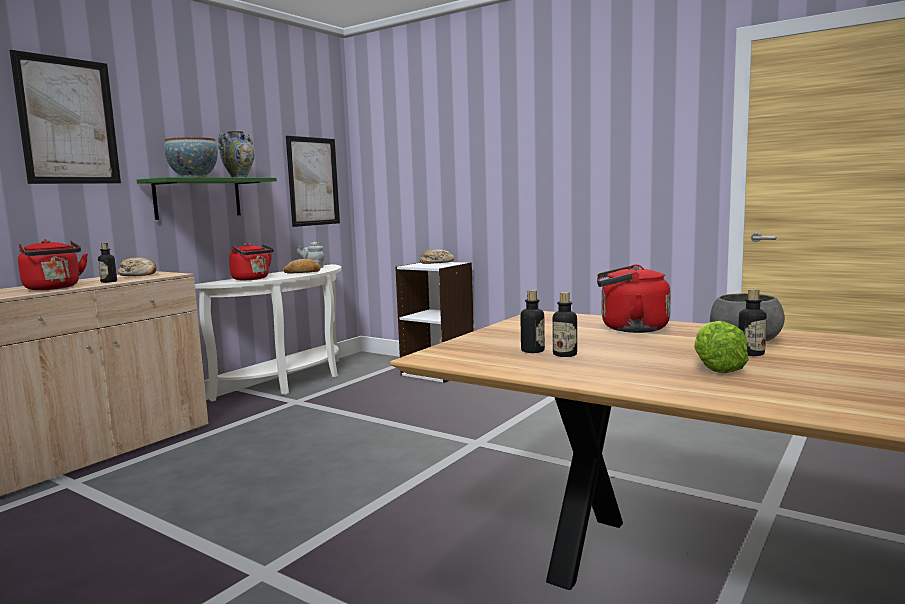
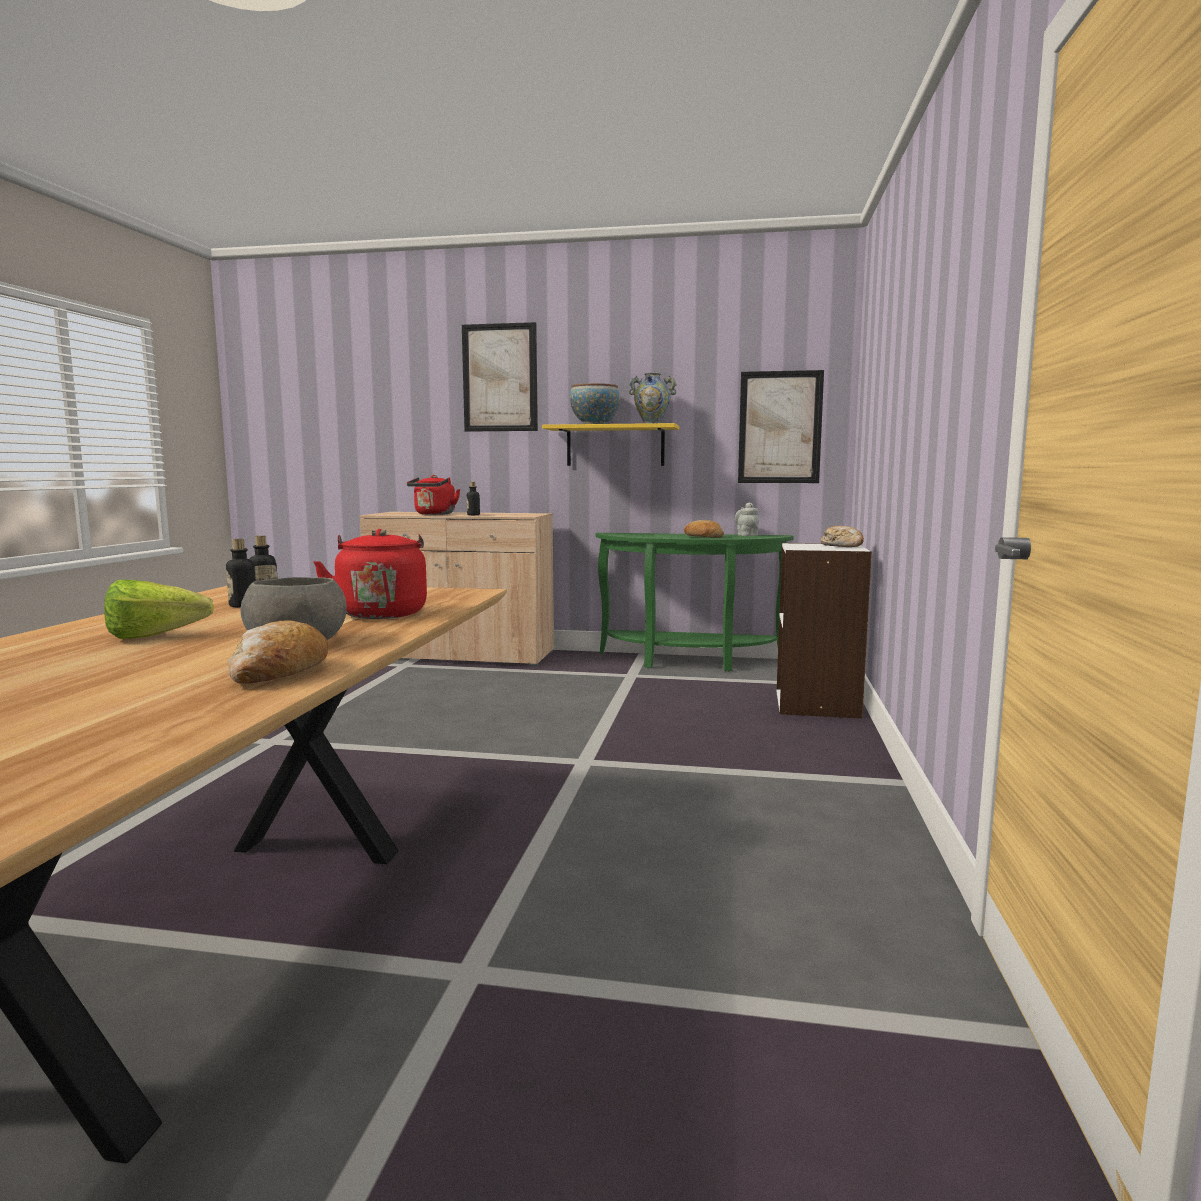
camera: 65 degrees right, 0 degrees up
bread [118,257,157,276] -> bread moved to [228,620,328,684]
green shelf [137,177,277,220] -> yellow shelf [542,423,679,466]
white console table [195,264,341,402] -> green console table [596,533,794,672]
red kettle [229,243,274,280] -> none
bottle [738,289,767,356] -> none

